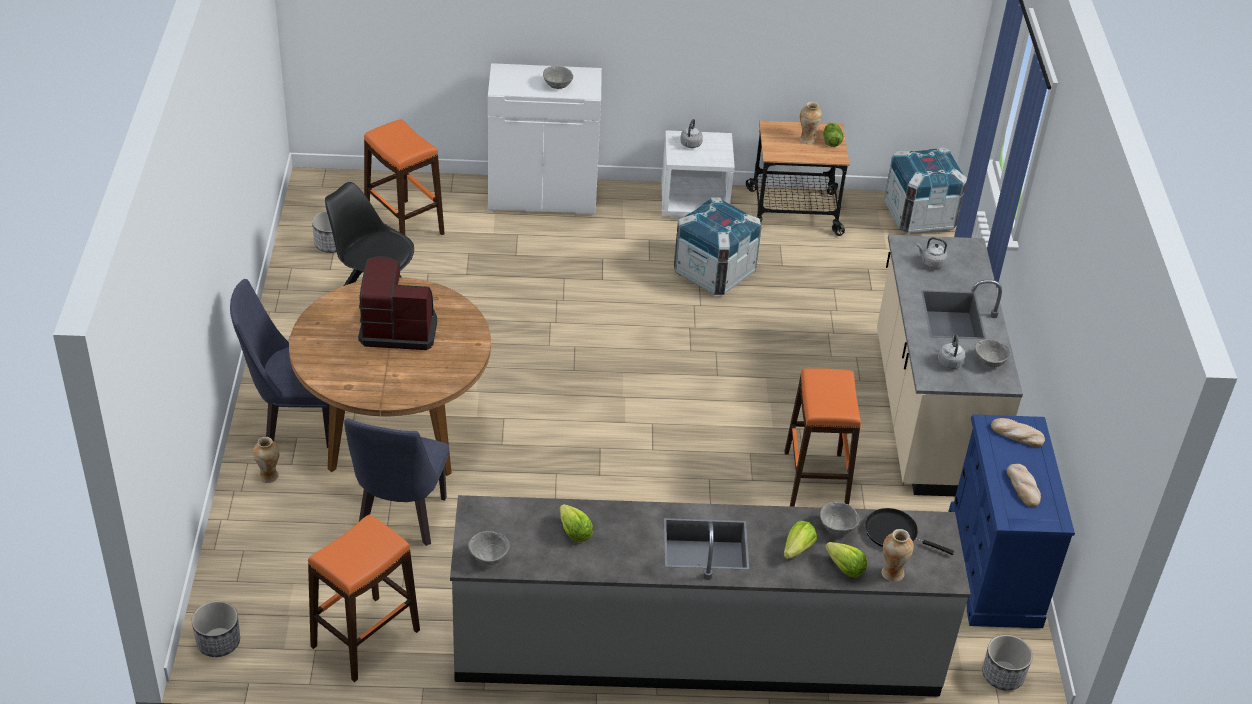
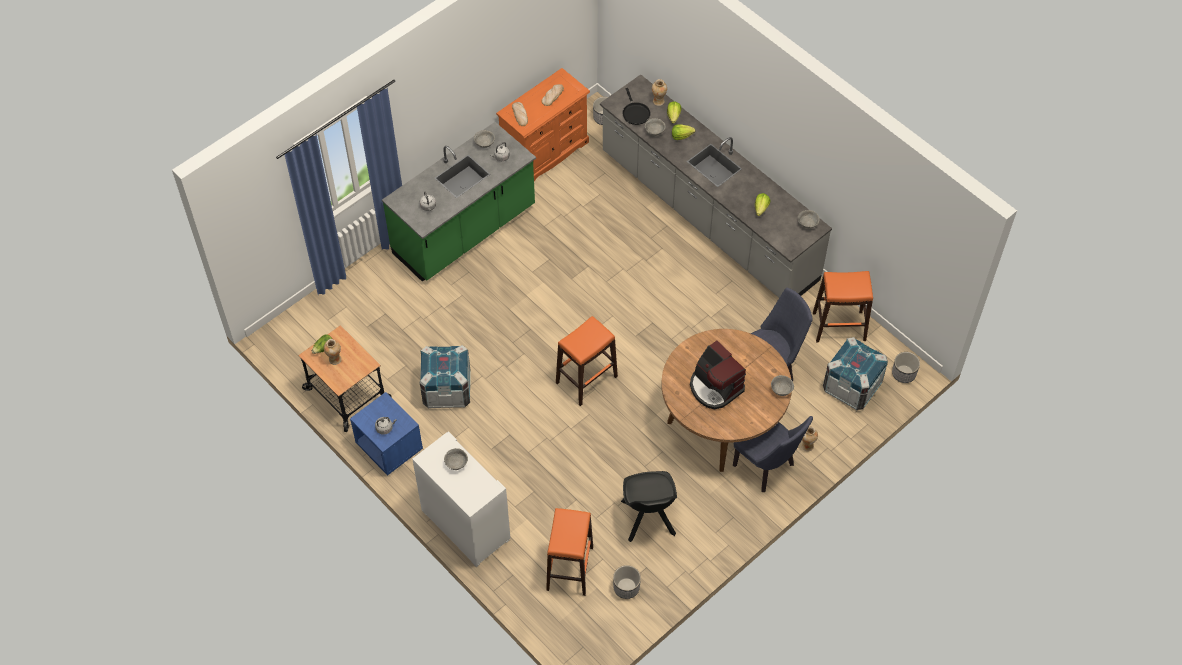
camera: 130 degrees left, 15 degrees up
white nightstand [661,130,735,217] -> blue nightstand [350,392,423,476]
orange stool [784,368,861,507] -> orange stool moved to [556,316,618,406]
beige counter [877,235,1023,496] -> green counter [382,122,536,282]
crate [884,147,967,235] -> crate moved to [823,337,888,410]
blue dresser [948,414,1075,628] -> orange dresser [496,68,590,181]
none -> grey bowl [771,375,794,396]

